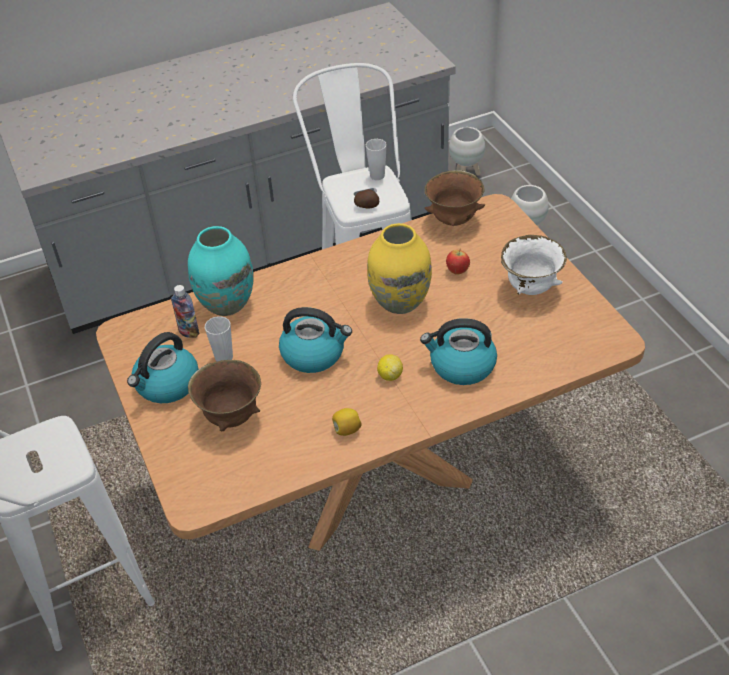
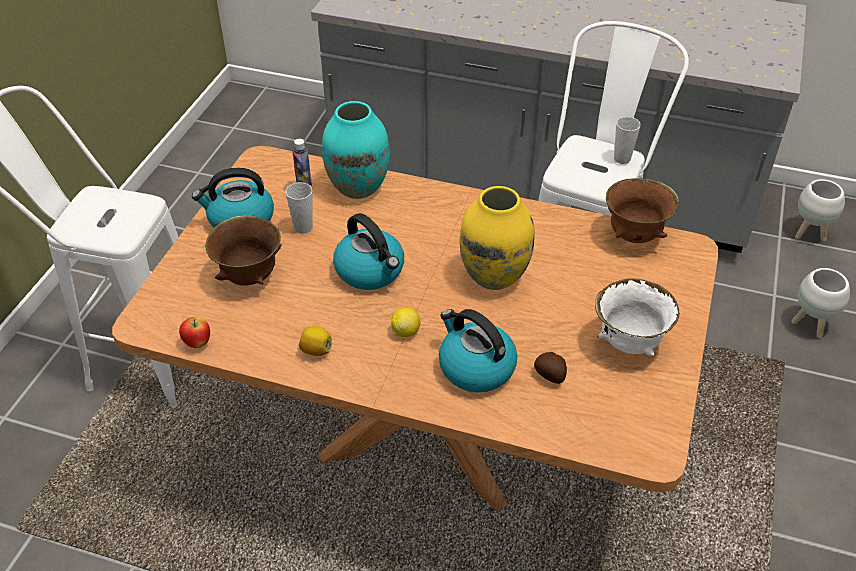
camera: 40 degrees right, 0 degrees up
potato [354,189,379,209] -> potato moved to [534,352,567,384]
apple [446,249,470,275] -> apple moved to [179,317,210,348]

